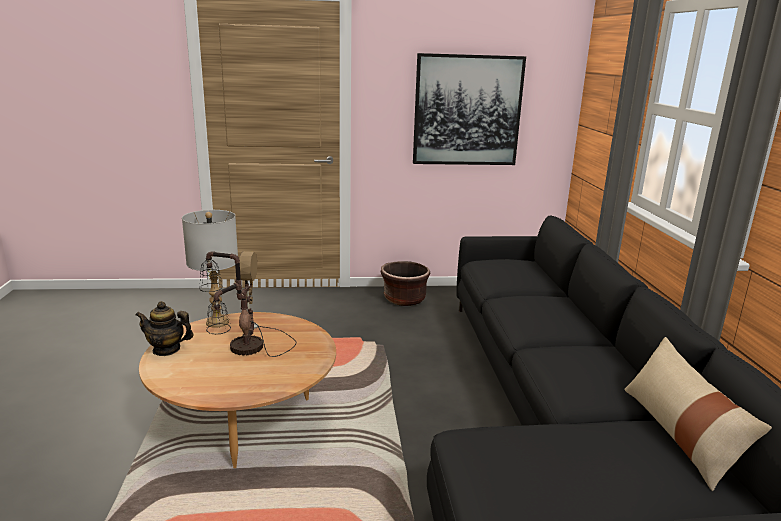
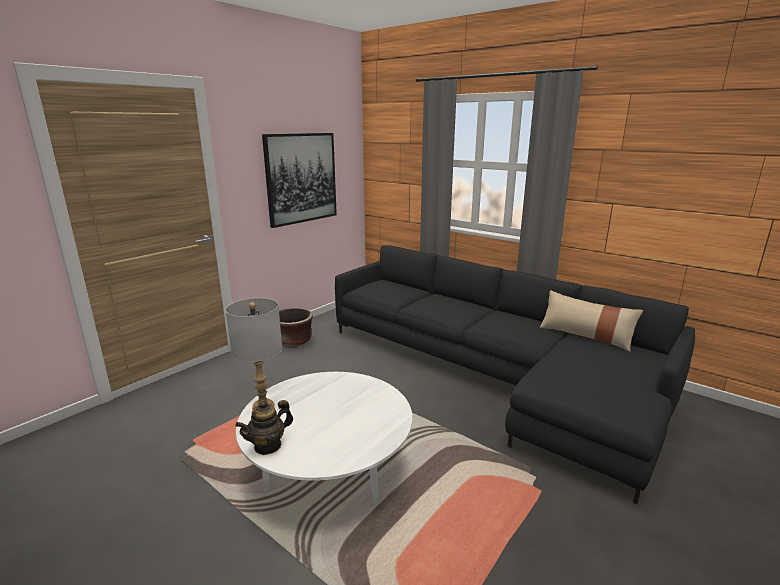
camera: 45 degrees left, 0 degrees up
brown coffee table [139,312,336,468] -> white coffee table [236,372,412,506]
table lamp [199,251,296,357] -> none

